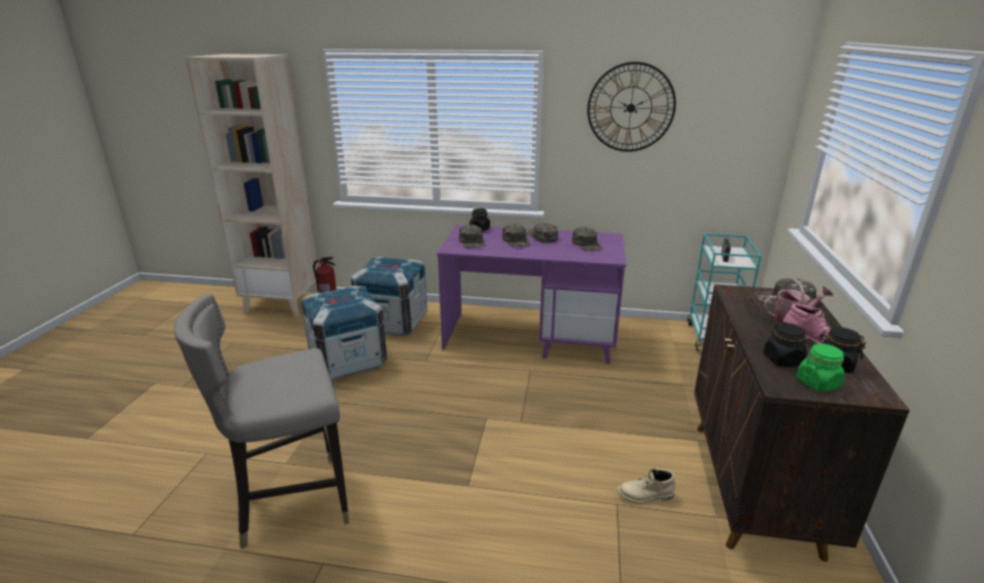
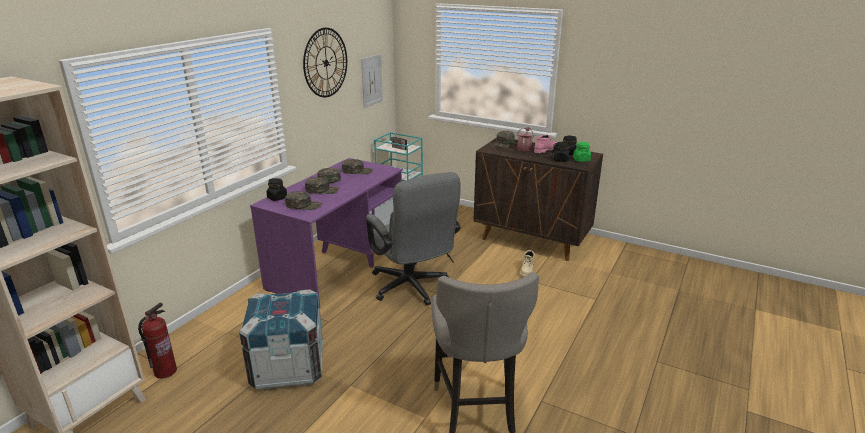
camera: 70 degrees left, 0 degrees up
crate [351,256,427,336] -> none
none -> picture [361,54,383,108]
none -> grey office chair [366,172,461,305]

